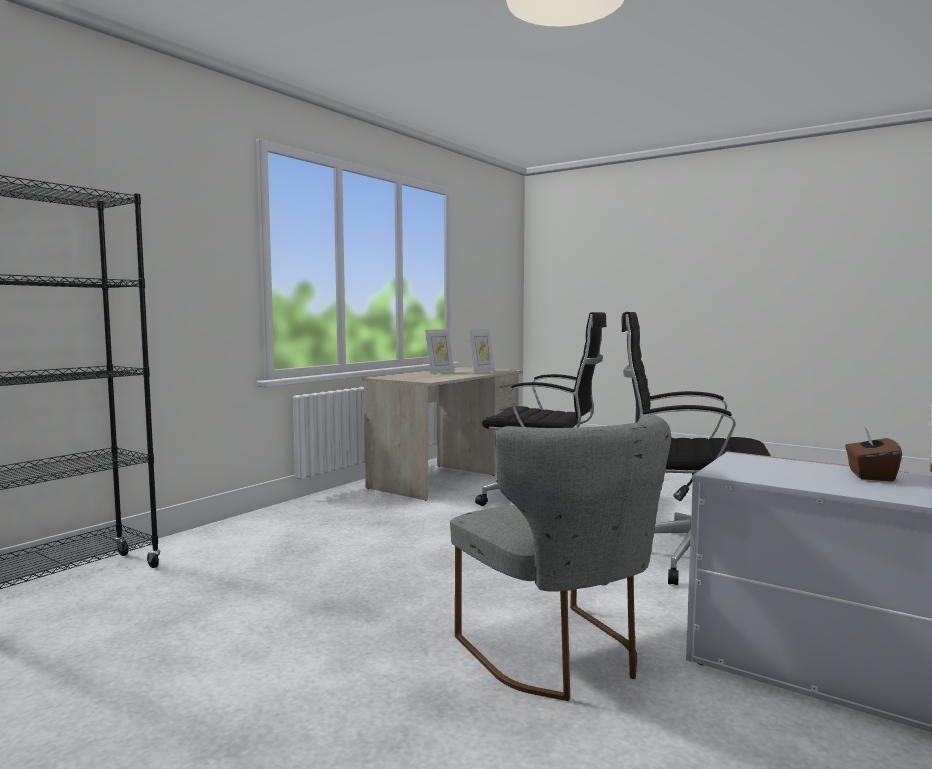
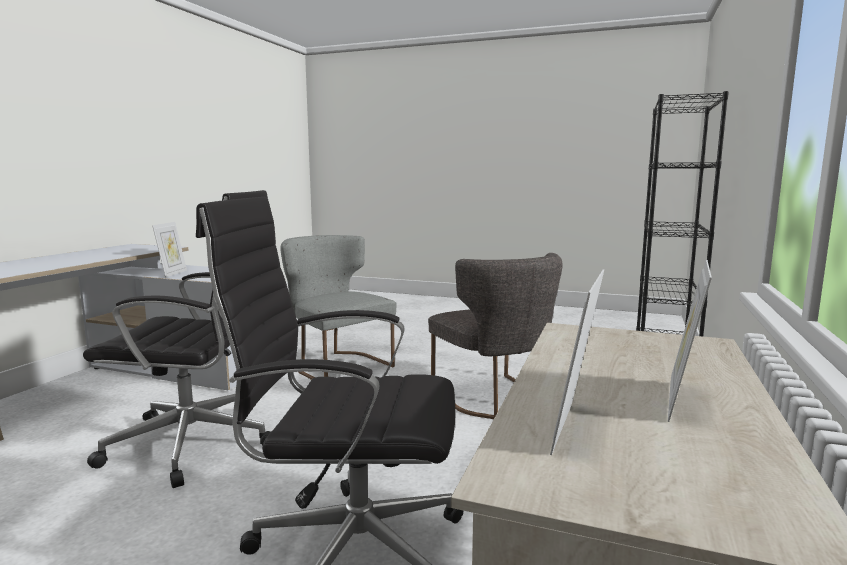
camera: 165 degrees right, 5 degrees up
brown tissue box [845,426,902,482] -> picture frame [152,222,187,278]
none -> grey chair [428,253,563,419]

